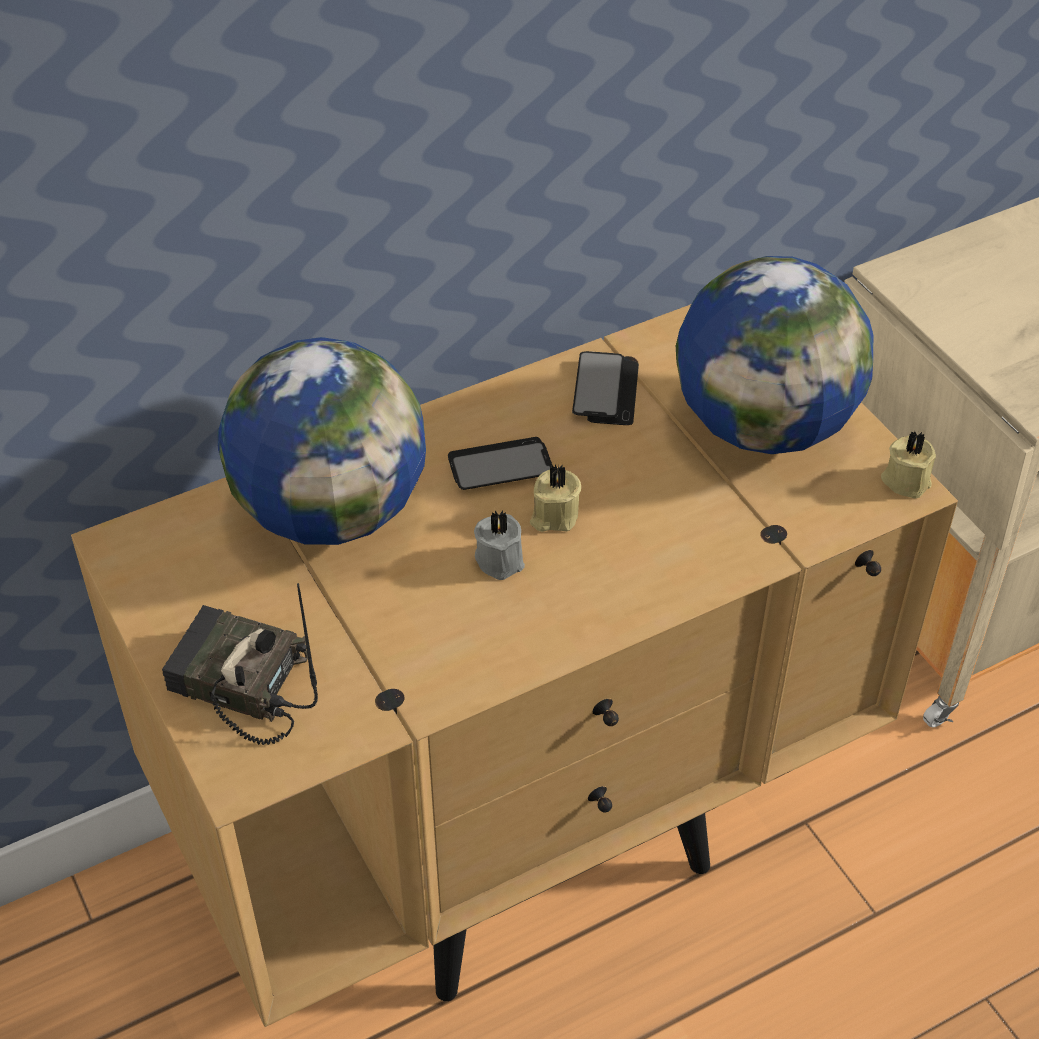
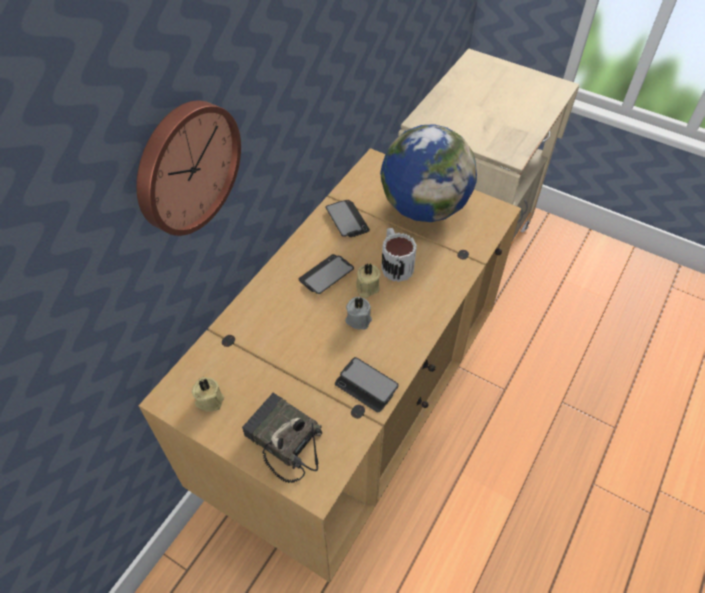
camera: 30 degrees left, 5 degrees up
radio [162,583,318,745] -> radio turned 45 degrees clockwise [242,393,322,483]
globe [218,337,426,545] -> none
beige candle [881,431,936,499] -> beige candle moved to [192,377,224,412]
none -> wall clock [136,100,241,236]
none -> phone [335,357,399,412]
none -> mug [381,228,417,282]

